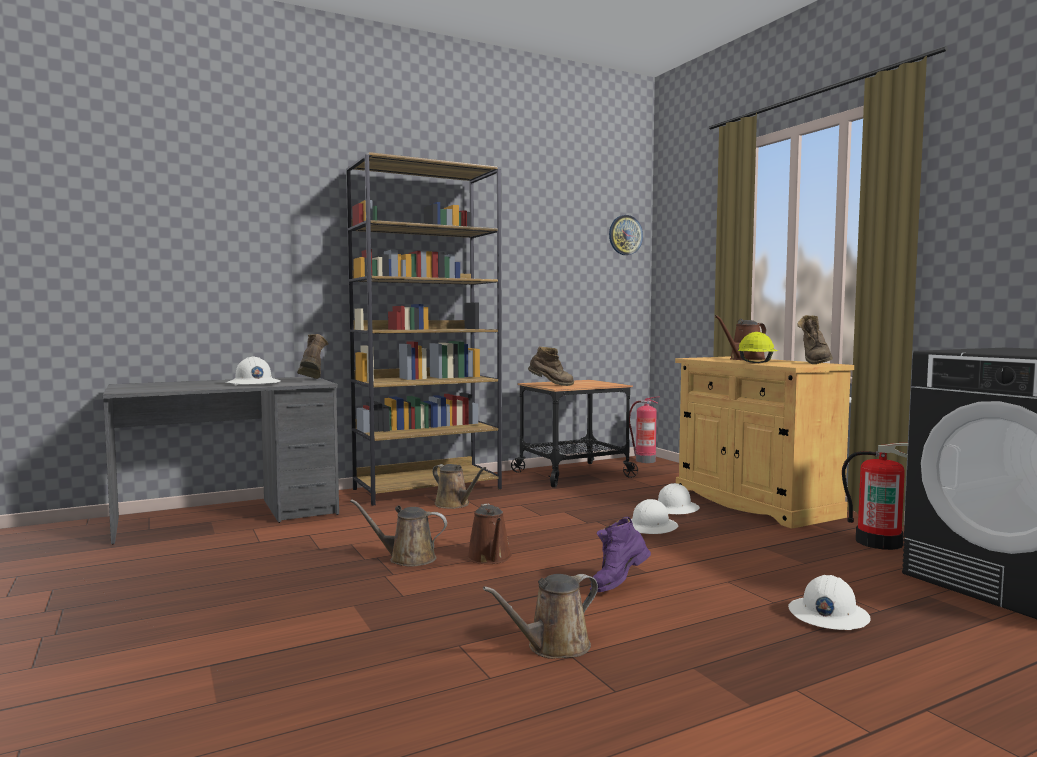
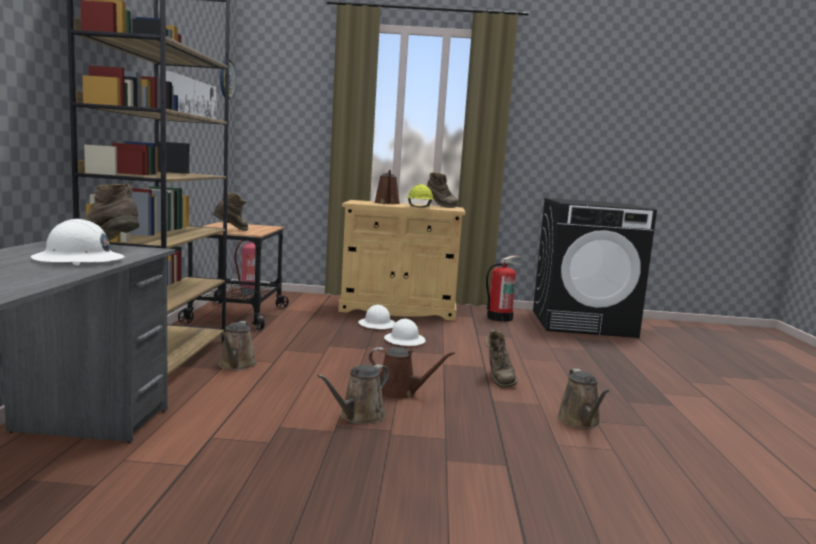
camera: 60 degrees left, 5 degrees up
brown watering can [433,464,486,509] -> brown watering can turned 105 degrees clockwise [218,321,257,370]
purple boot [590,517,651,592] -> brown boot [486,330,517,388]
white hard hat [788,575,871,630] -> none
none -> picture [166,71,217,119]

